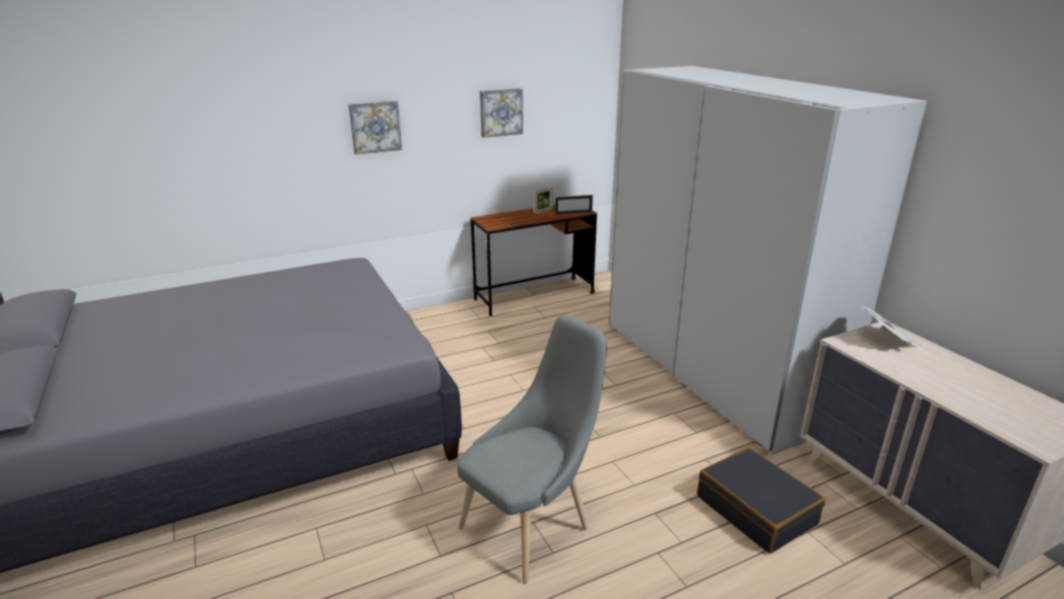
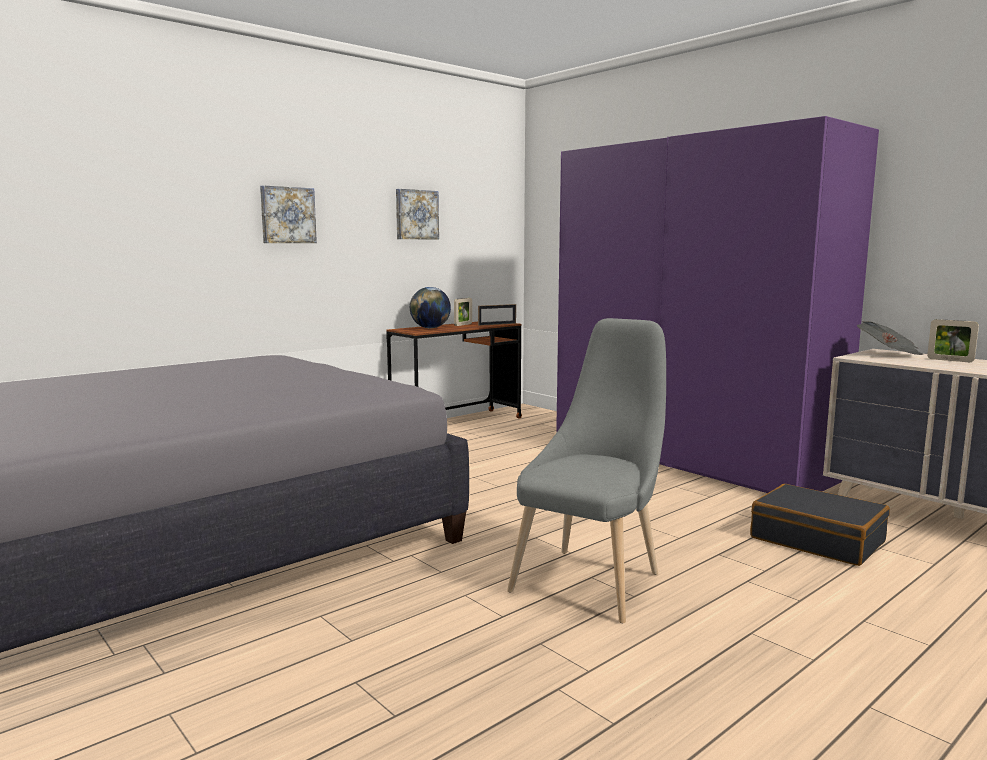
camera: 15 degrees left, 15 degrees down
white wardrobe [609,66,927,455] -> purple wardrobe [556,116,879,493]
none -> globe [410,287,451,328]
none -> picture frame [927,319,979,362]

